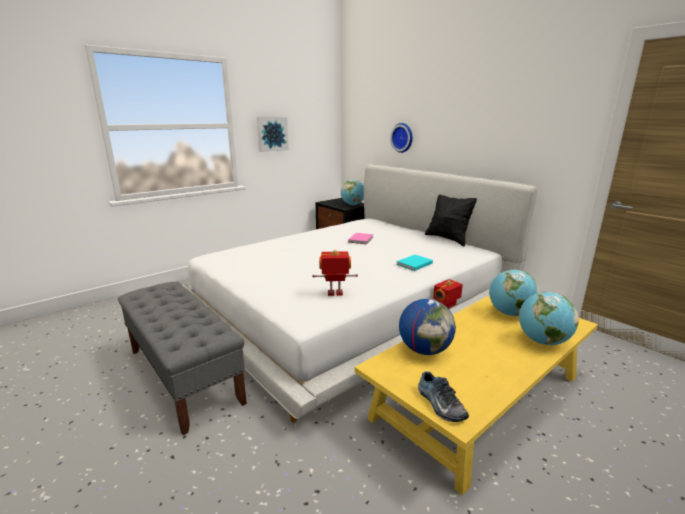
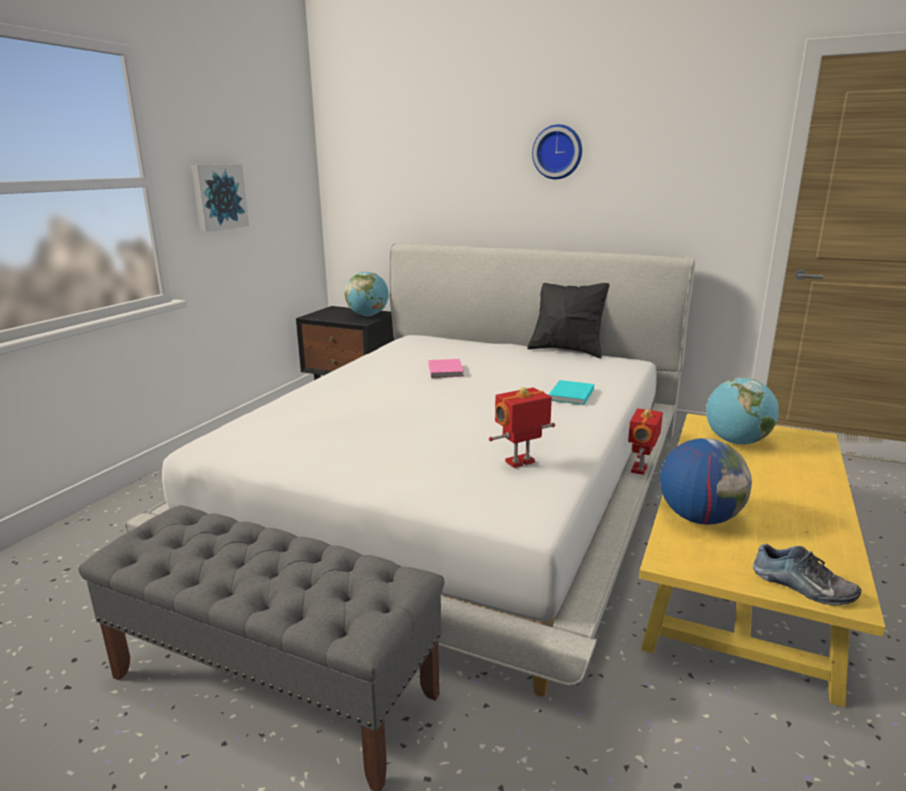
camera: 25 degrees left, 0 degrees up
wall clock [390,123,413,153] -> wall clock moved to [532,124,582,179]
globe [519,292,579,345] -> none

